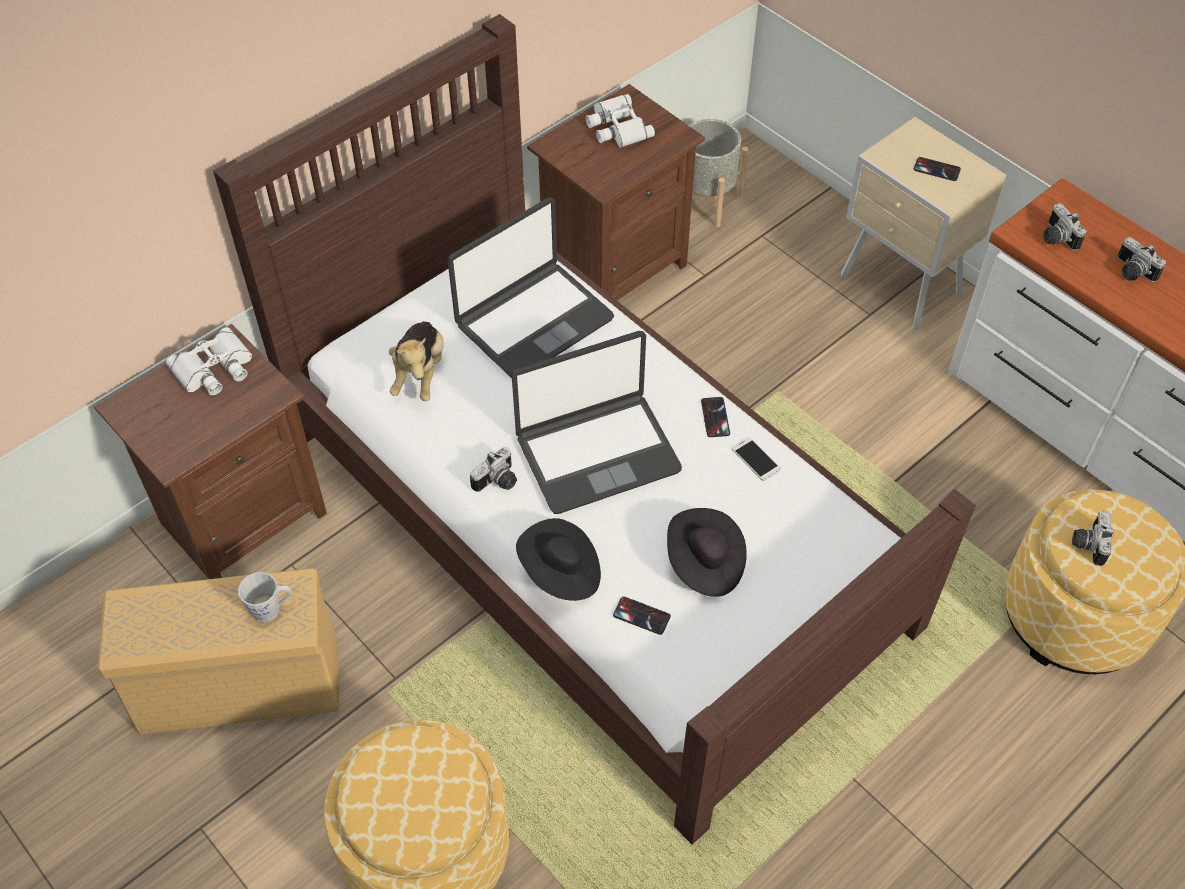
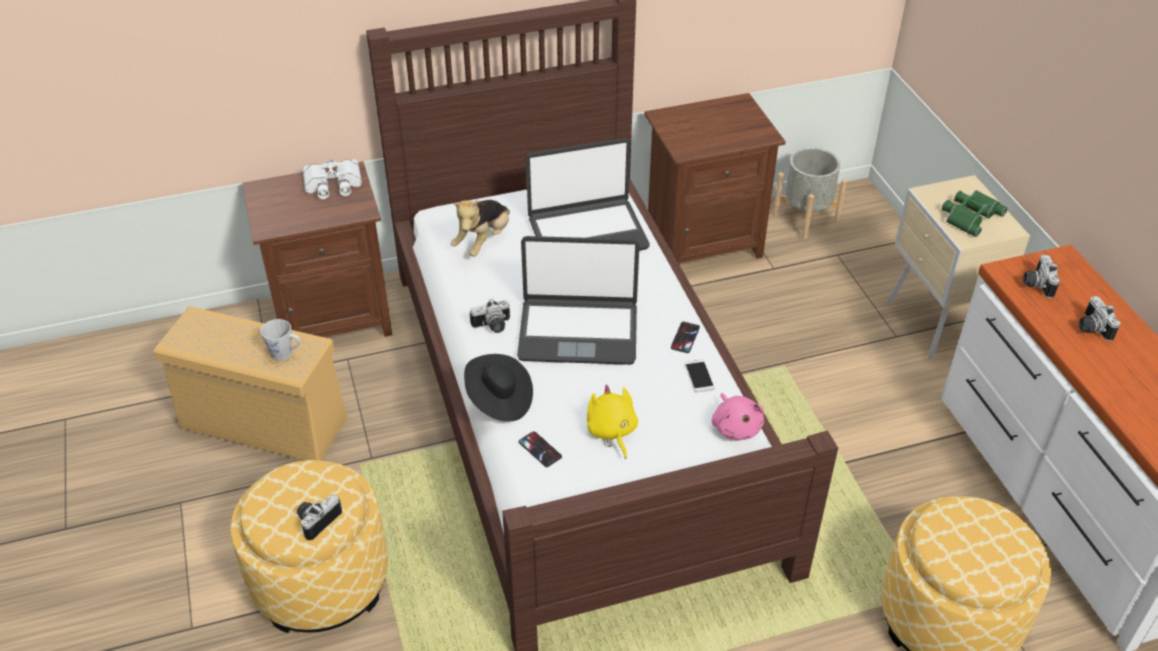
camera: 25 degrees right, 10 degrees down
white binoculars [586,94,655,148] -> none
black hat [667,508,747,597] -> yellow plush toy [587,385,638,459]
phone [914,157,961,181] -> green binoculars [942,190,1008,237]
camera [1072,511,1114,566] -> camera moved to [297,494,342,540]
none -> pink plush toy [712,393,764,440]

